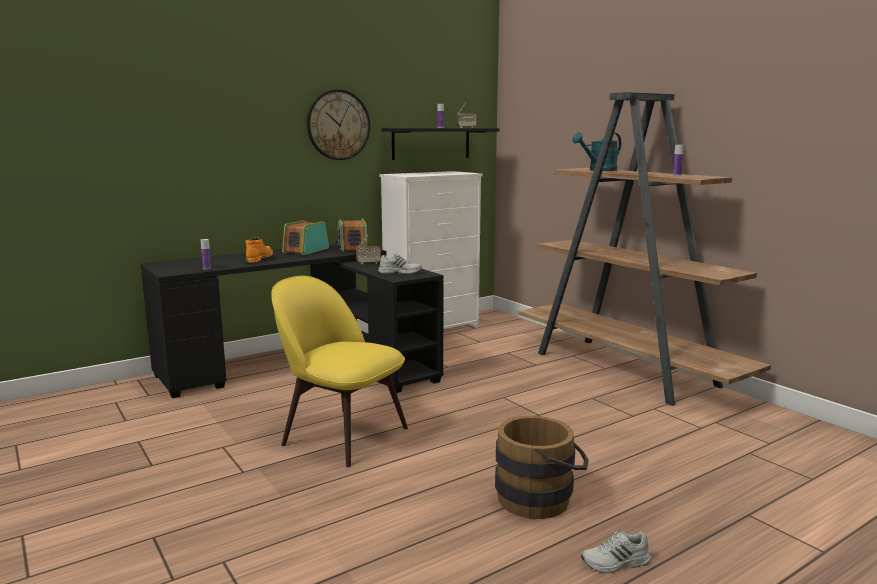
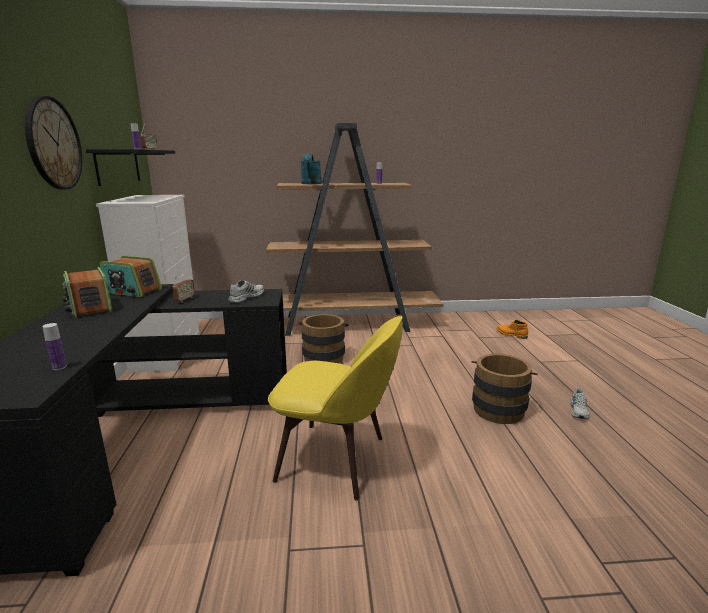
camera: 60 degrees left, 5 degrees up
orange boot [245,237,273,263] -> orange boot moved to [497,320,528,339]
yellow chair [271,276,408,467] -> yellow chair turned 135 degrees counterclockwise [268,316,403,500]
none -> brown bucket [298,314,348,364]

